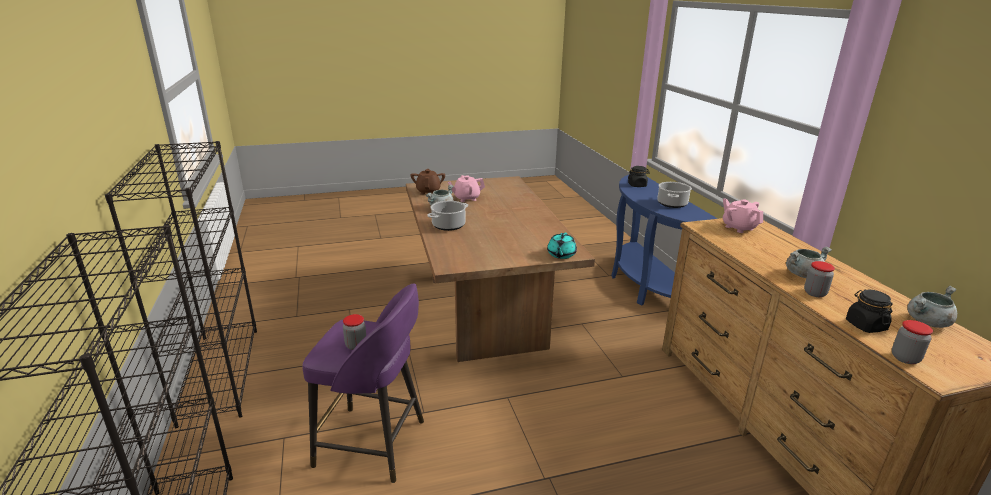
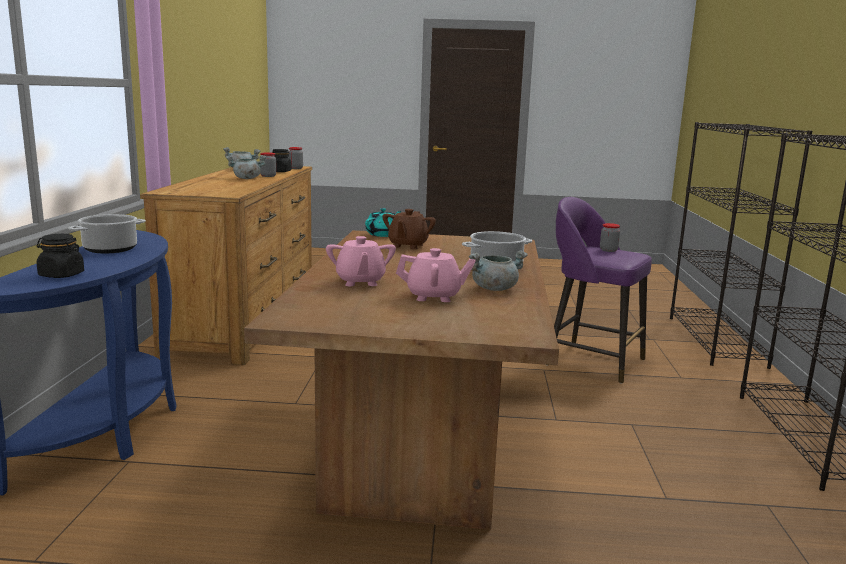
camera: 160 degrees left, 10 degrees down
brown teapot [410,169,445,195] -> brown teapot moved to [382,209,436,249]
pink teapot [723,199,763,233] -> pink teapot moved to [326,236,396,286]

